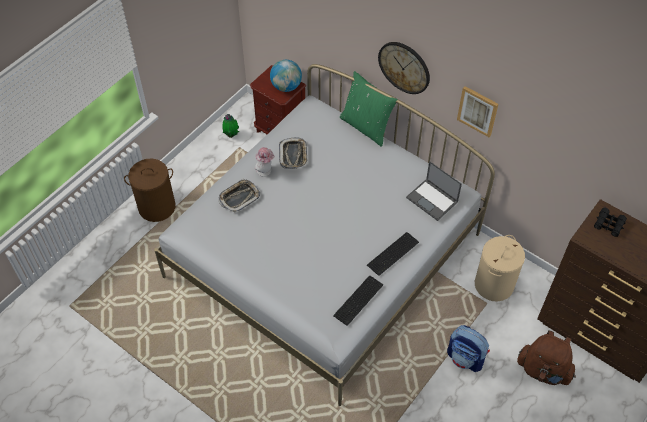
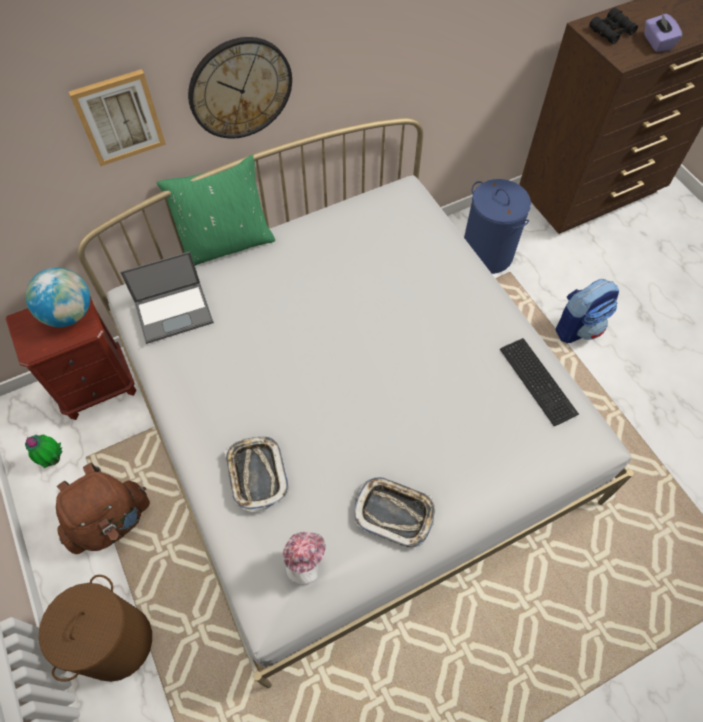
camera: 65 degrees left, 5 degrees up
hat [255,147,275,176] -> hat moved to [283,532,326,585]
tray [279,137,308,169] -> tray moved to [355,477,436,548]
keyboard [367,232,419,276] -> none
laptop [406,161,462,221] -> laptop moved to [120,252,214,344]
picture [457,86,498,137] -> picture moved to [69,69,166,166]
beige laundry basket [475,235,525,301] -> blue laundry basket [464,179,531,274]
brown backpack [517,330,576,385] -> brown backpack moved to [56,463,150,554]
none -> purple tissue box [644,13,682,52]

